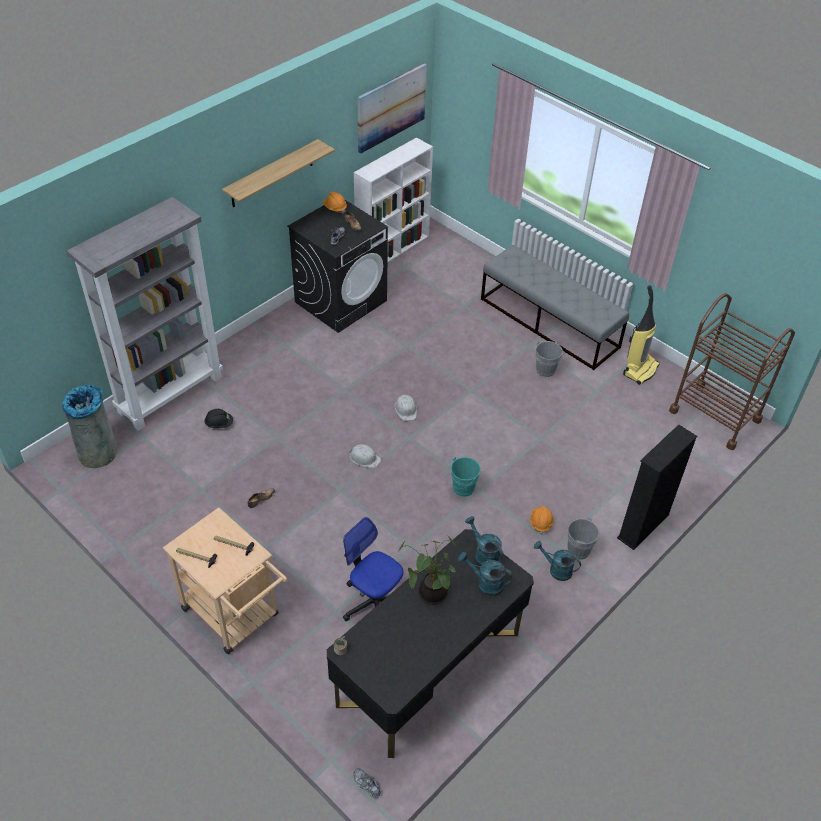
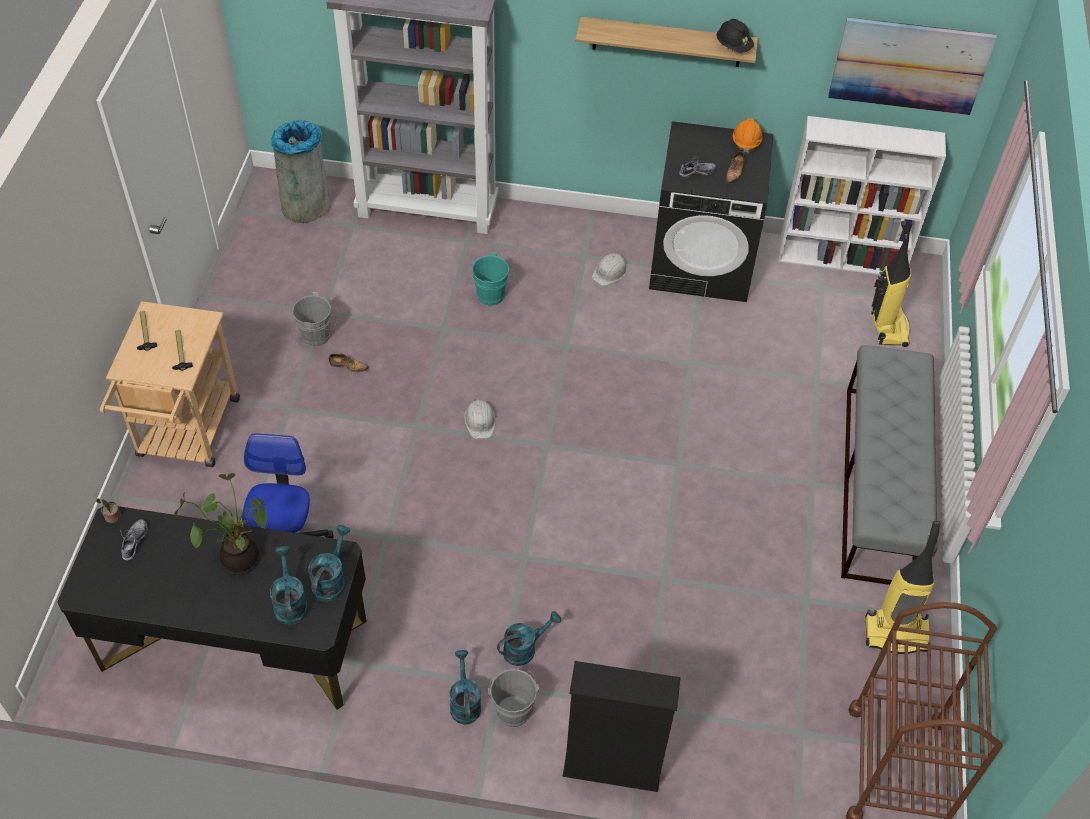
camera: 55 degrees right, 5 degrees up
black hard hat [204,409,233,429] -> black hard hat moved to [716,19,754,53]
shoe [353,768,381,798] -> shoe moved to [120,519,148,560]
white hard hat [395,395,417,421] -> white hard hat moved to [591,253,627,286]
turquoise bucket [446,457,481,497] -> turquoise bucket moved to [466,252,509,306]
orange hard hat [530,506,554,534] -> turquoise watering can [497,611,561,666]
grey bucket [536,341,566,377] -> grey bucket moved to [292,292,339,347]
none -> vacuum cleaner [871,221,911,347]

